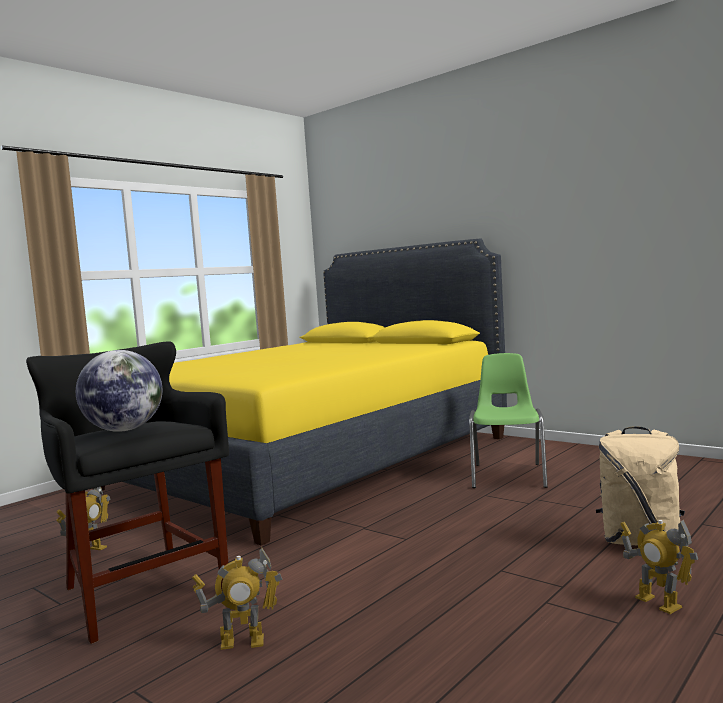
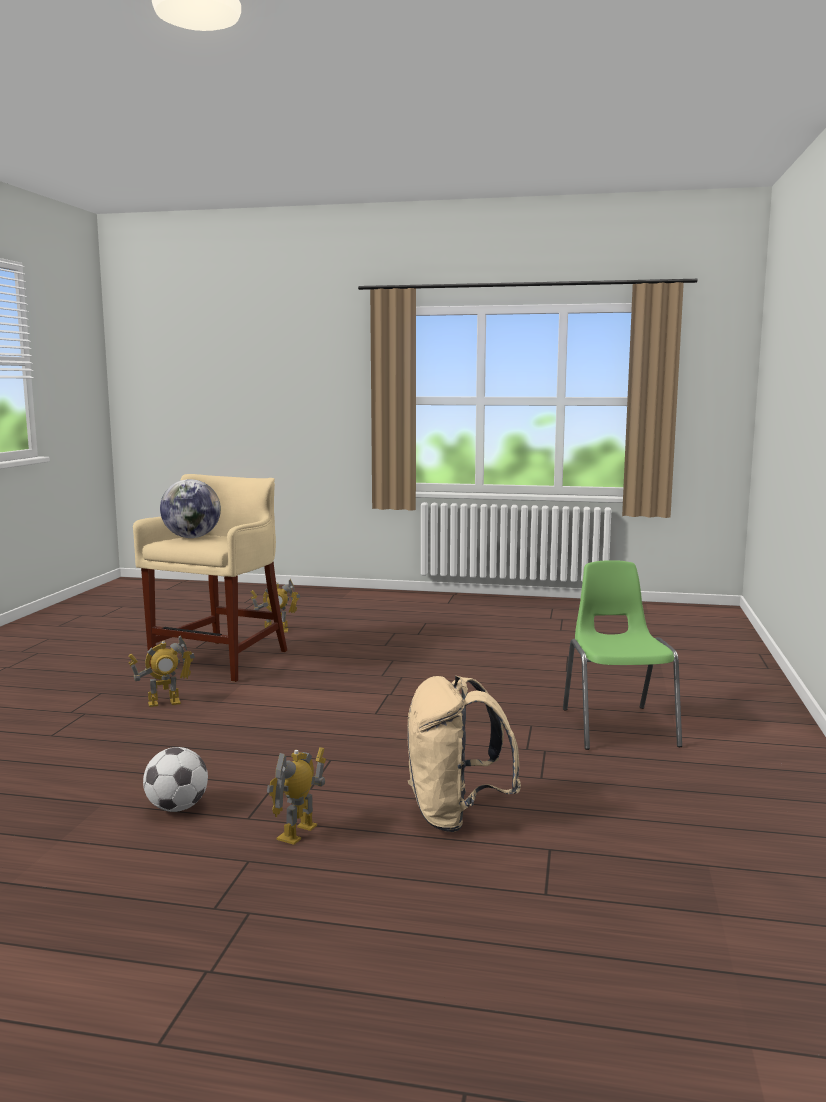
camera: 60 degrees right, 5 degrees up
black stool [26,342,229,644] -> beige stool [133,474,288,682]
yellow bed [92,238,507,545] -> none
toy robot [192,547,282,650] -> toy robot turned 75 degrees counterclockwise [129,635,195,707]
green chair [469,353,548,488] -> green chair turned 75 degrees counterclockwise [563,560,682,750]
none -> football [143,747,208,812]

